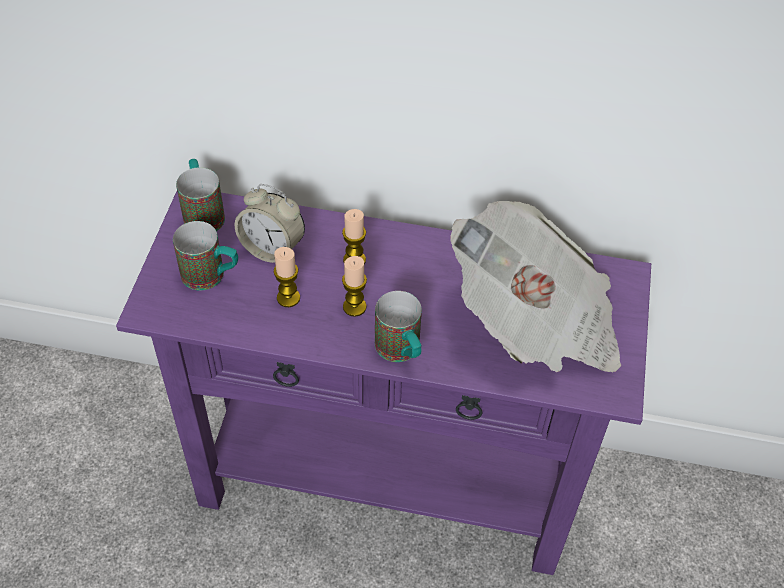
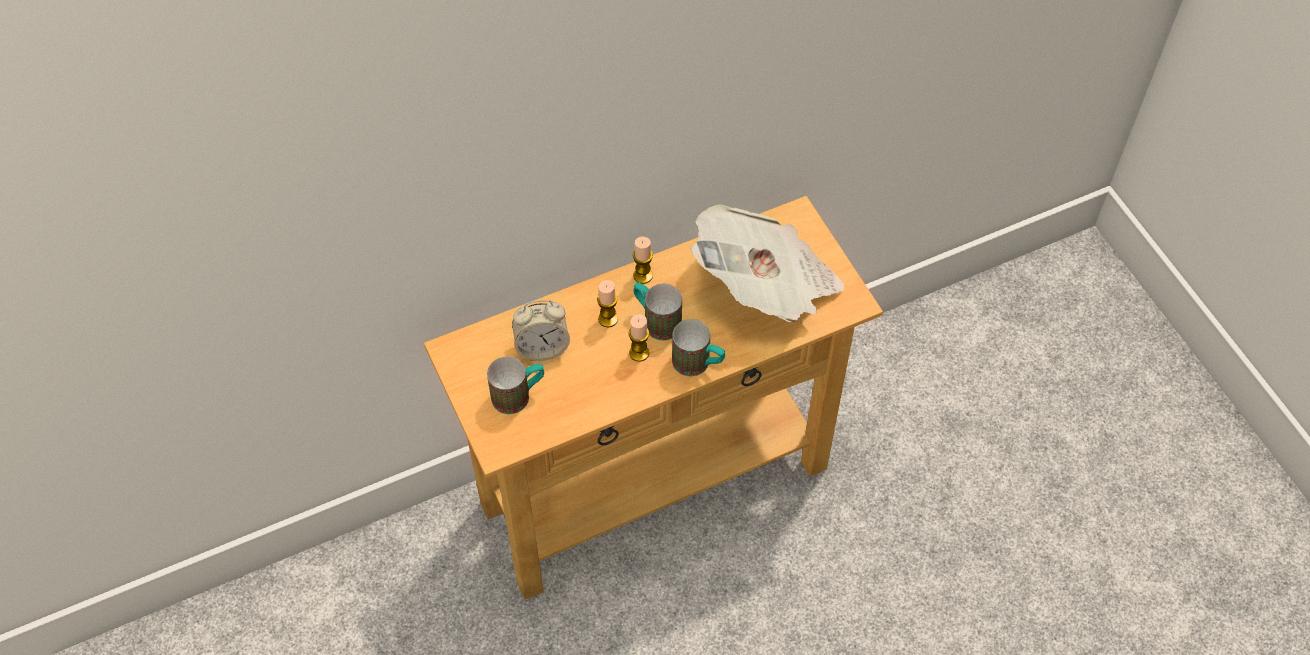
camera: 35 degrees left, 5 degrees up
purple console table [116,191,651,575] -> beige console table [424,196,883,600]
mug [176,159,225,231] -> mug moved to [634,282,682,341]
candle [274,247,300,307] -> candle moved to [633,237,653,284]

